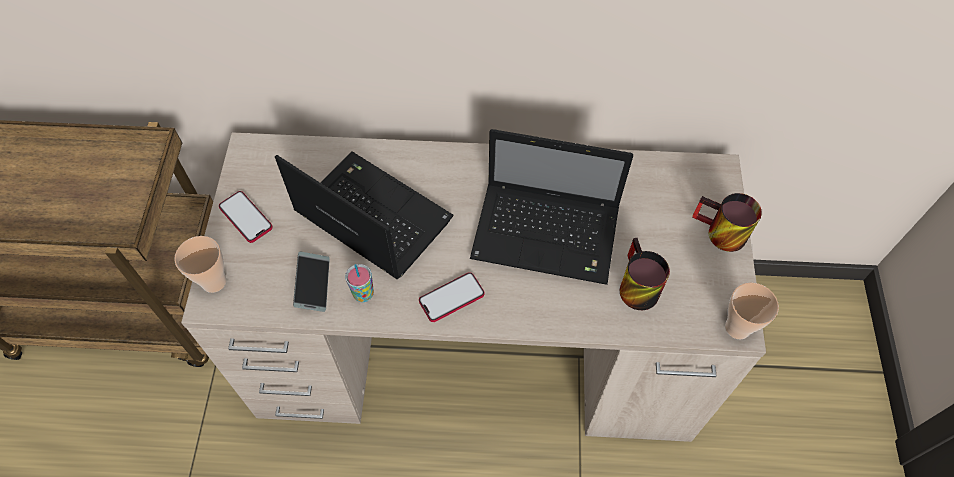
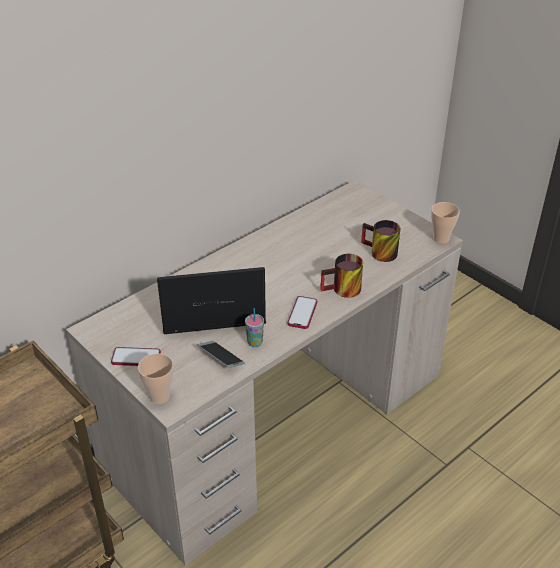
camera: 45 degrees left, 20 degrees down
laptop [470,129,633,285] -> none
mug [692,193,762,252] -> mug moved to [320,254,363,298]

